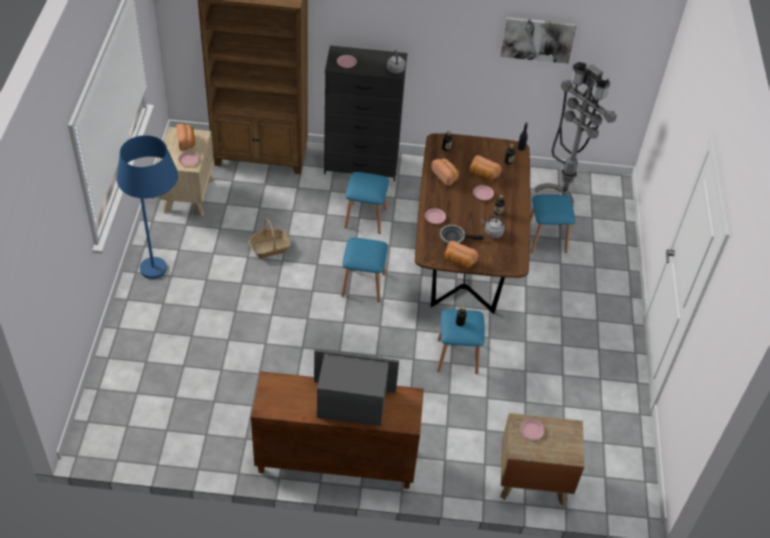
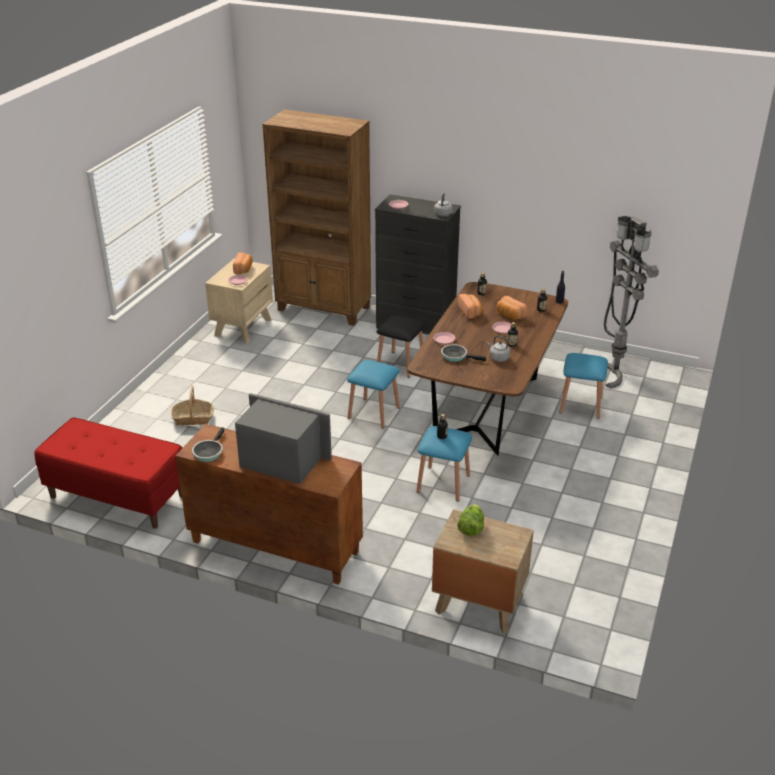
camera: 20 degrees right, 15 degrees down
blue floor lamp [117,135,178,279] -> none
basket [249,219,291,258] -> basket moved to [171,385,214,426]
blue stool [344,172,389,234] -> black stool [377,315,425,378]
bread [445,241,478,268] -> none
picture [500,17,577,64] -> none
pink plate [520,419,545,440] -> lettuce [457,504,484,536]
none -> red bench [34,418,183,529]
none -> frying pan [192,427,225,462]

